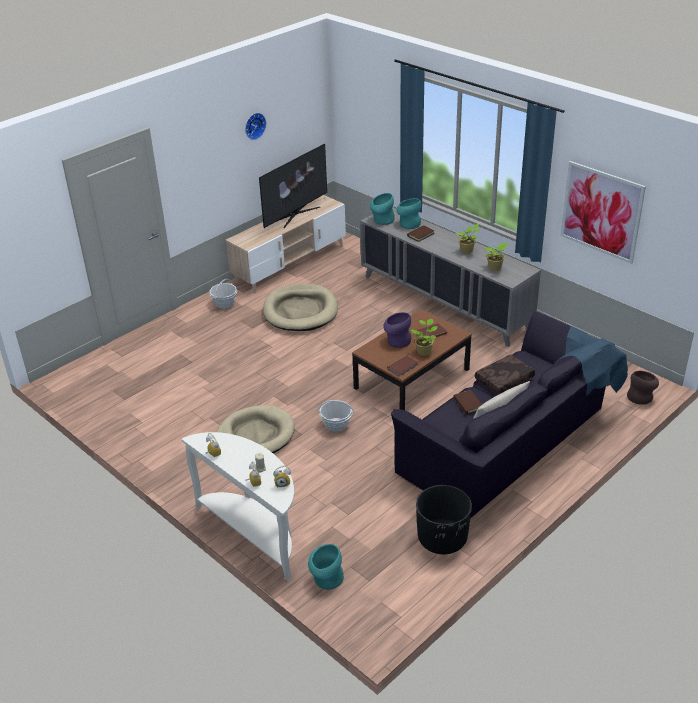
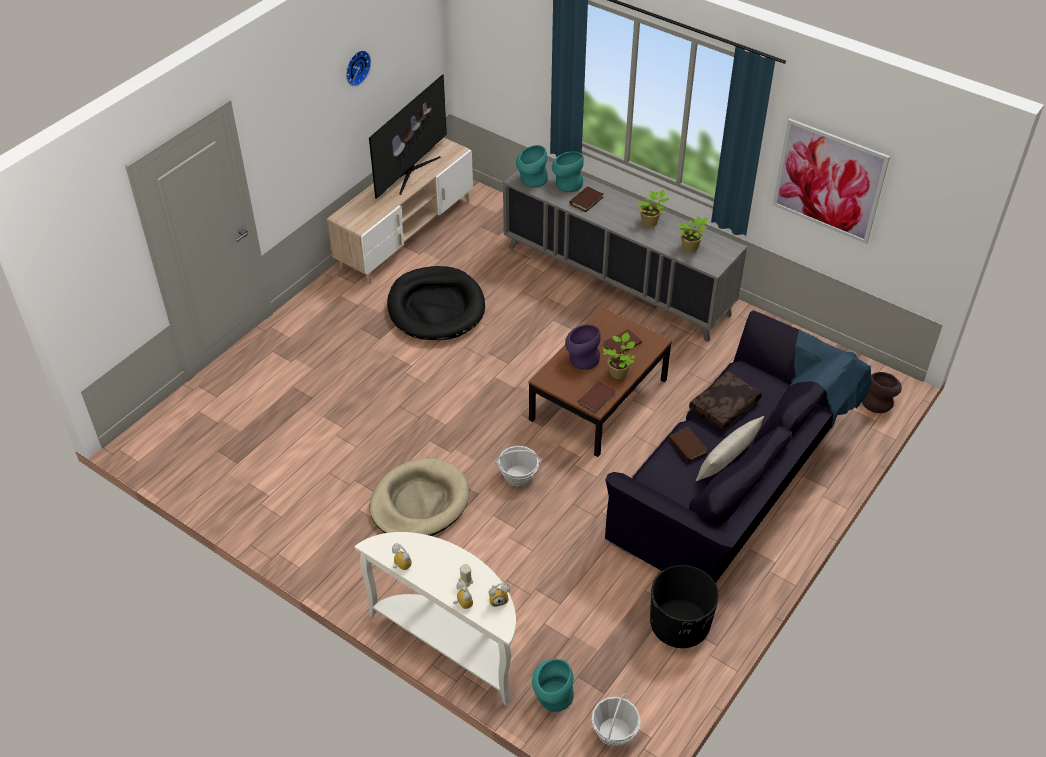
camera: 10 degrees left, 10 degrees up
basket [210,279,237,308] -> basket moved to [592,694,640,746]
beige dog bed [263,284,338,331] -> black dog bed [387,266,485,340]

